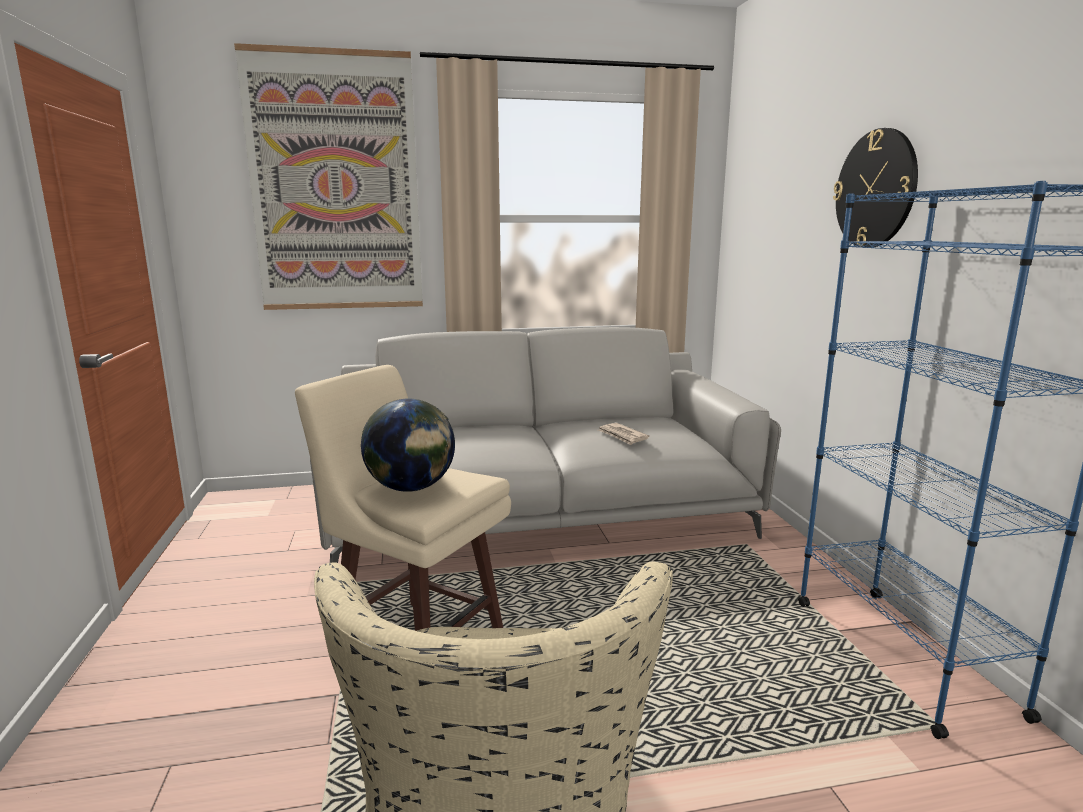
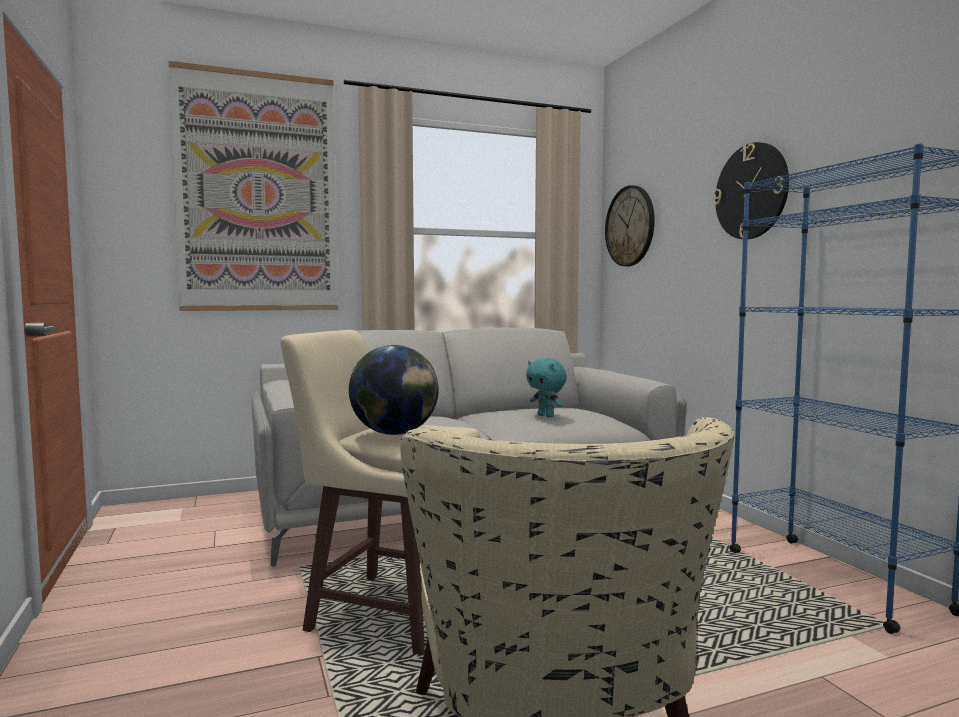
camera: 10 degrees left, 10 degrees down
newspaper [598,423,650,445] -> turquoise plush toy [526,358,567,418]
none -> wall clock [605,185,655,266]

